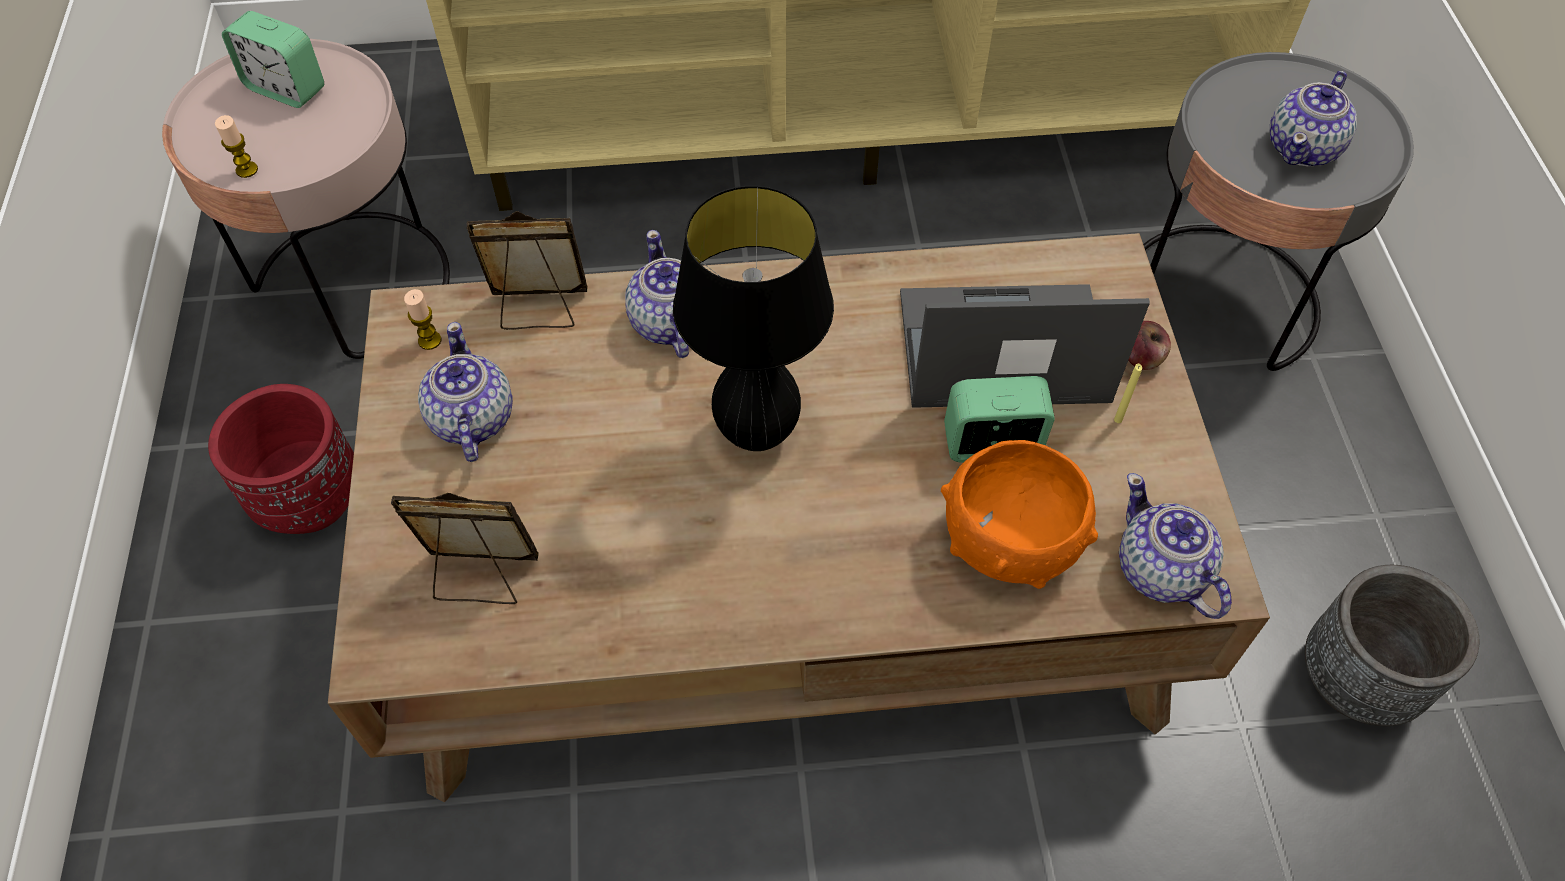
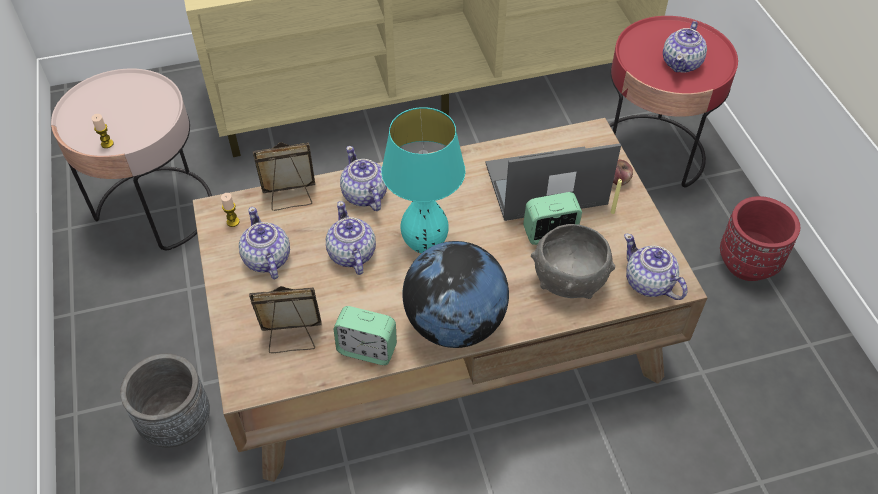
camera: 10 degrees left, 5 degrees down
red planter [208,384,354,534] -> red planter moved to [720,196,800,281]
alarm clock [222,11,324,108] -> alarm clock moved to [333,306,397,365]
black table lamp [673,185,834,451] -> turquoise table lamp [381,107,465,253]
orange bowl [941,440,1098,589] -> grey bowl [531,224,615,299]
grey side table [1143,52,1414,371] -> red side table [609,16,738,187]
grey planter [1305,565,1479,726] -> grey planter moved to [120,353,210,447]
none -> teapot [326,201,376,275]
none -> globe [402,241,509,348]

